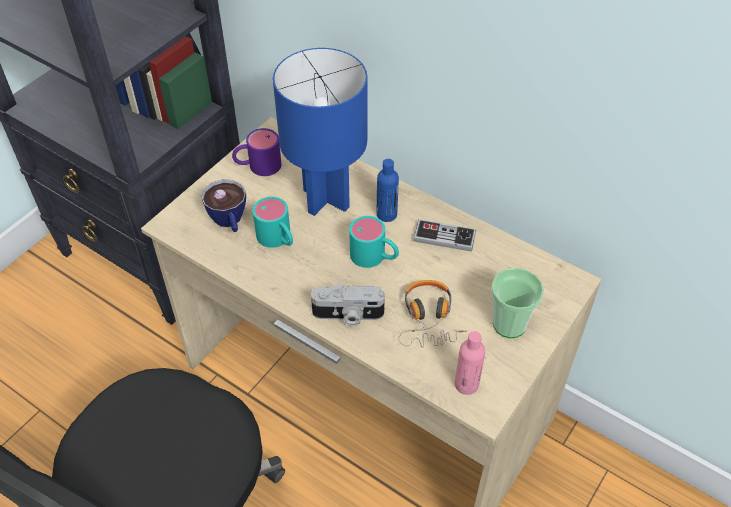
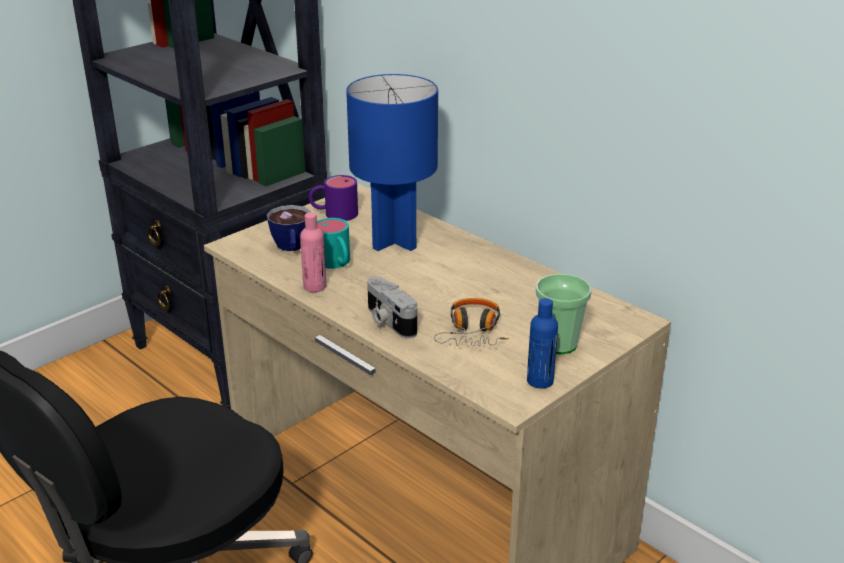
camera: 10 degrees right, 20 degrees down
camera [311,284,385,326] -> camera turned 45 degrees clockwise [367,277,417,338]
turquoise mug [349,216,399,268] -> none
blue bottle [377,159,399,222] -> blue bottle moved to [527,298,558,388]
game controller [413,219,476,252] -> none
pink bottle [455,331,485,395] -> pink bottle moved to [300,212,326,292]

